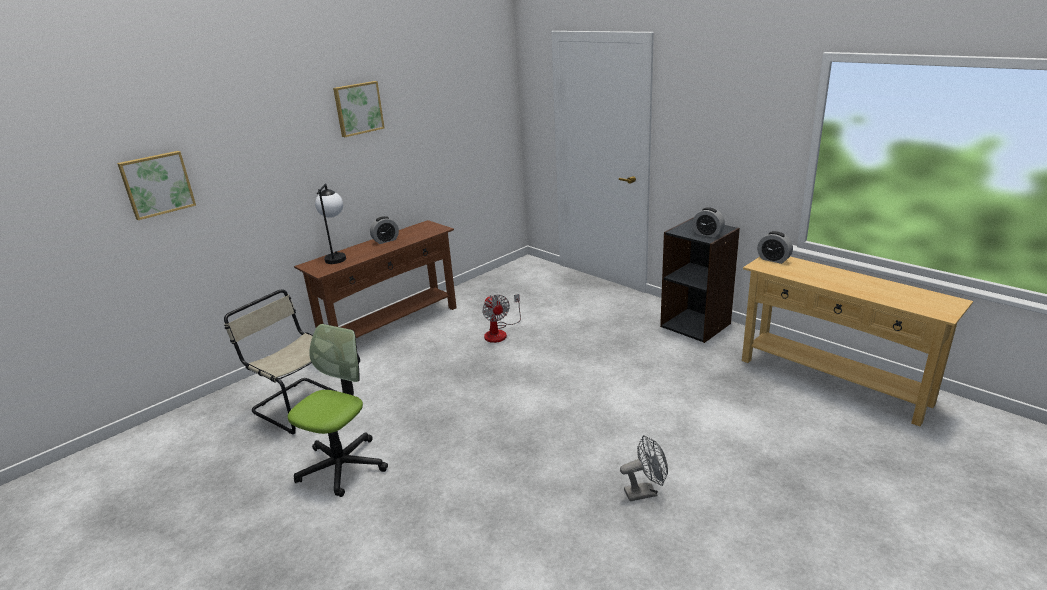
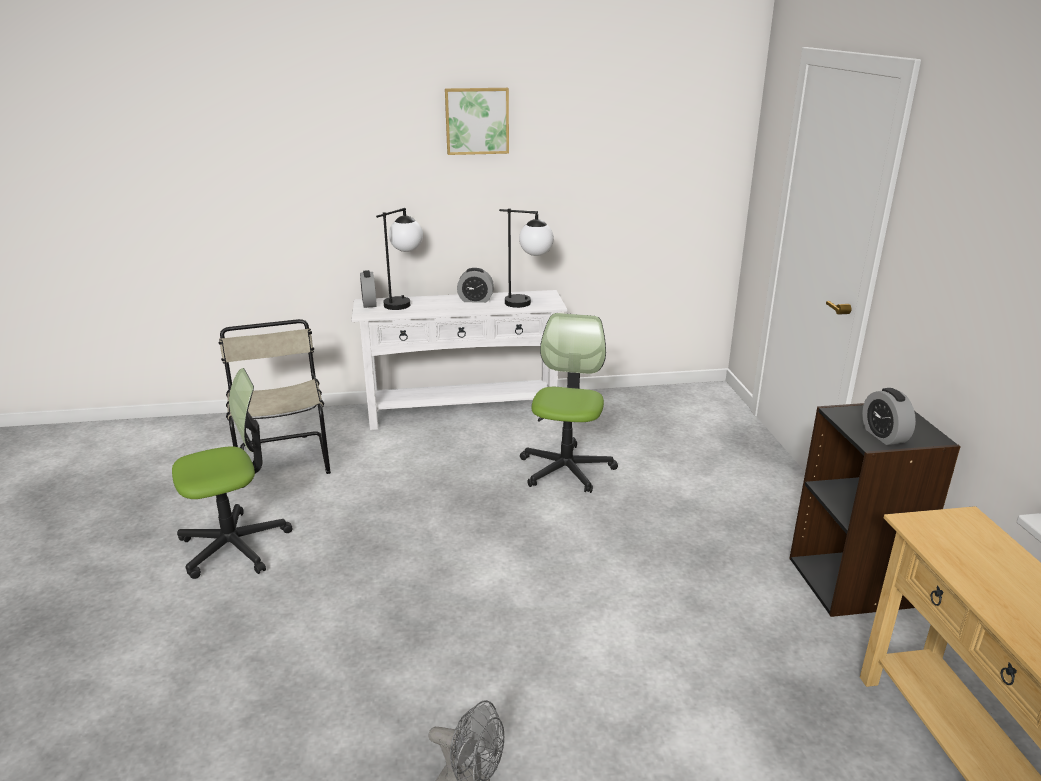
camera: 35 degrees right, 0 degrees up
picture [117,151,196,220] -> none
brown console table [294,220,457,338] -> white console table [351,290,567,430]
fan [482,294,521,343] -> office chair [520,313,618,493]
alarm clock [757,231,793,264] -> alarm clock moved to [360,270,377,308]
none -> table lamp [499,208,554,308]

